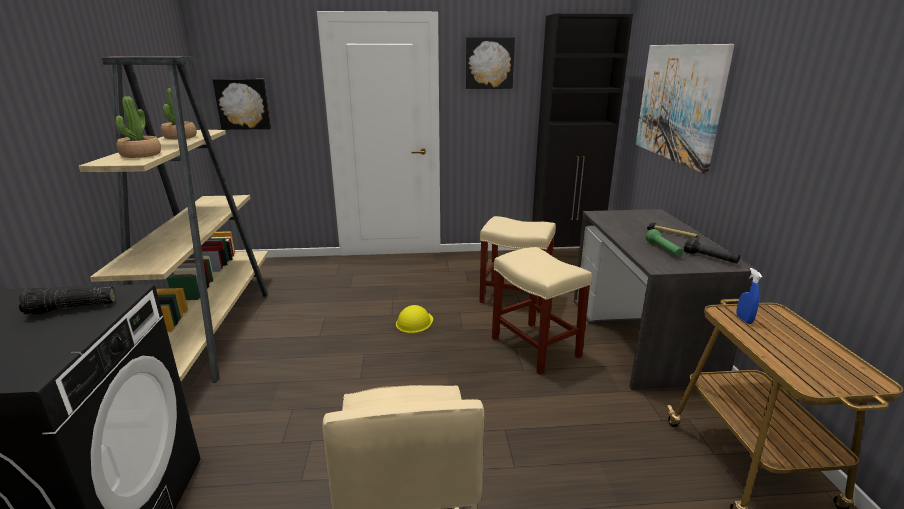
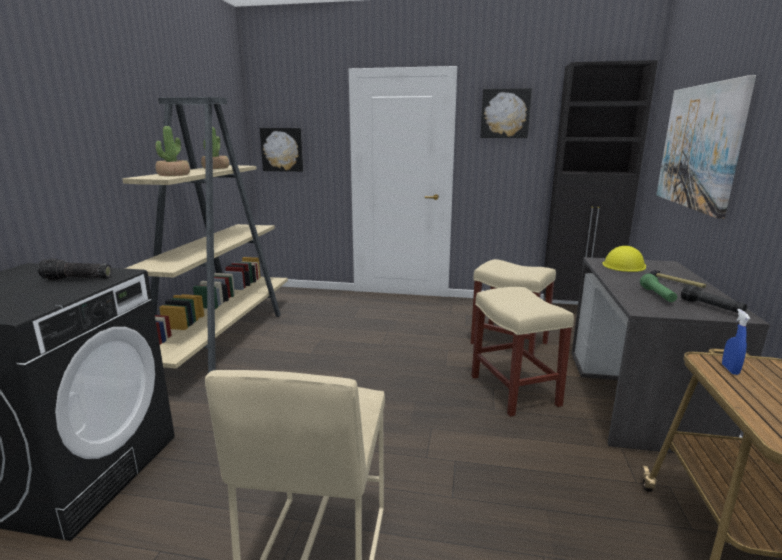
camera: 15 degrees right, 5 degrees down
yellow hard hat [396,305,433,333] -> yellow hard hat moved to [602,246,646,272]

